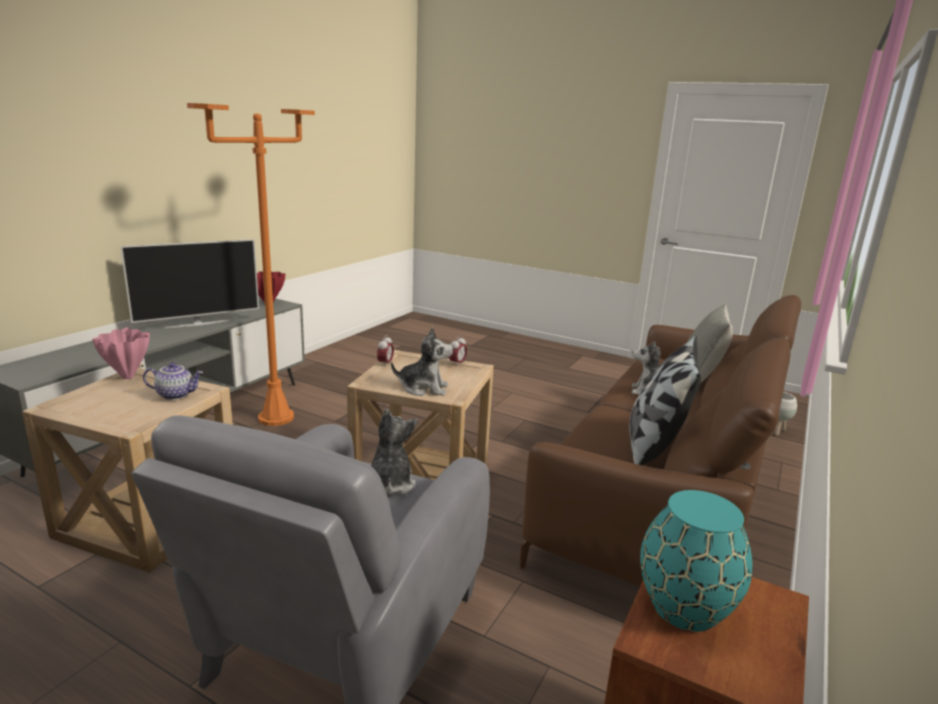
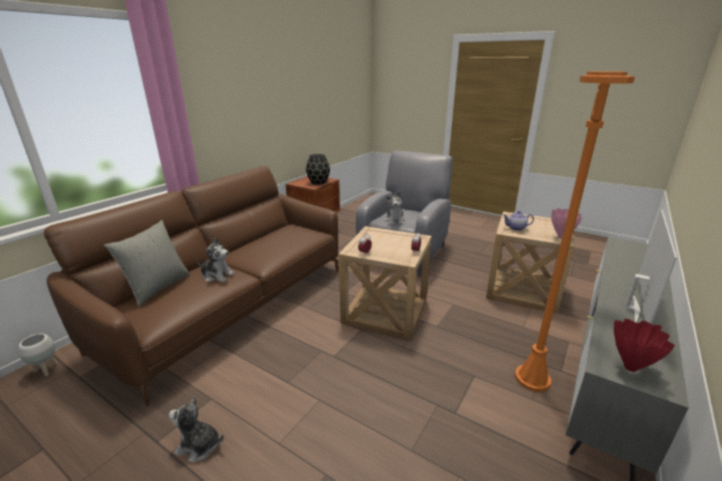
camera: 175 degrees left, 5 degrees up
television [120,239,259,328] -> television turned 150 degrees clockwise [625,209,677,324]
plush toy [391,327,453,396] -> plush toy moved to [168,396,224,462]
pillow [629,336,701,465] -> none
turquoise vase [640,490,753,632] -> black vase [306,154,330,185]

